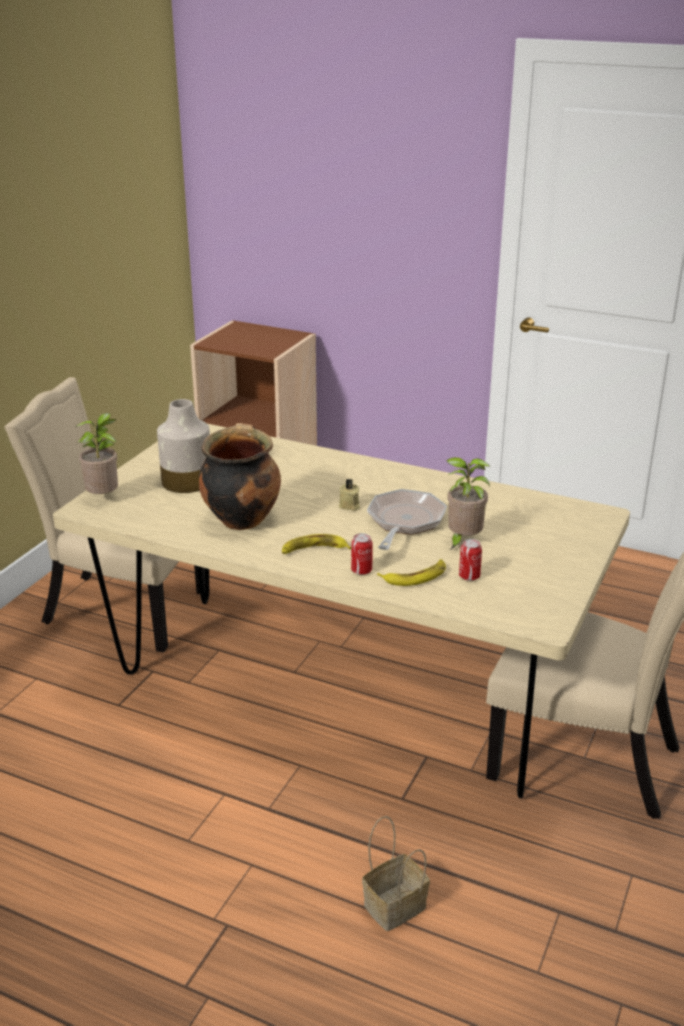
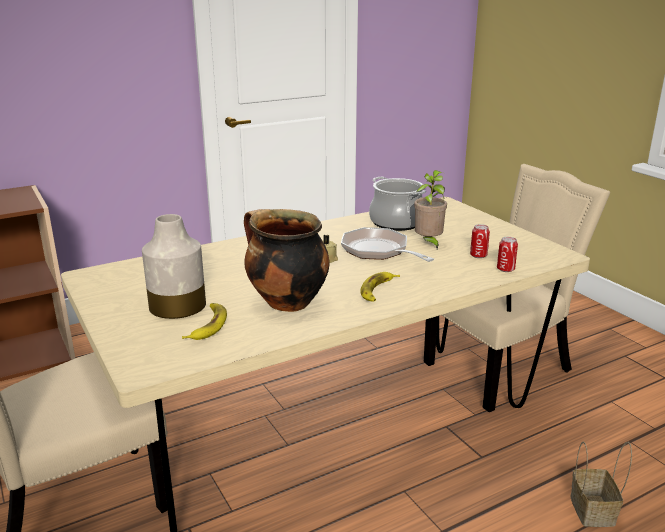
camera: 55 degrees left, 5 degrees down
potted plant [76,413,118,494] -> none
can [351,533,373,575] -> can moved to [497,237,518,272]
banana [377,559,446,586] -> banana moved to [182,303,227,340]
none -> cooking pot [369,177,426,231]

